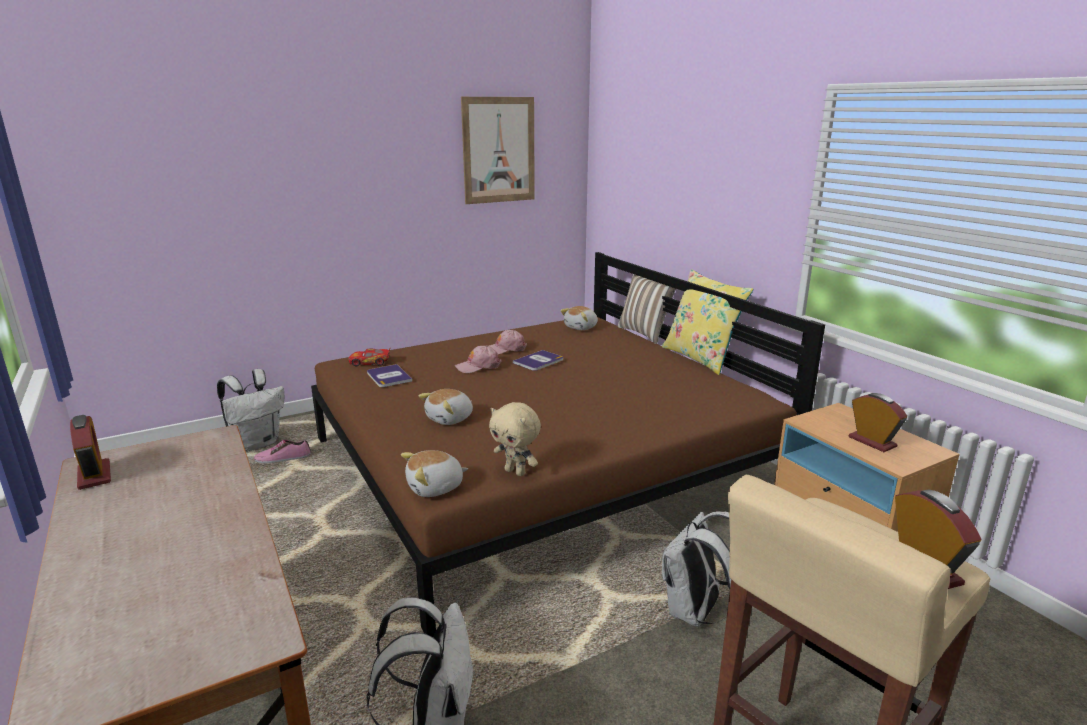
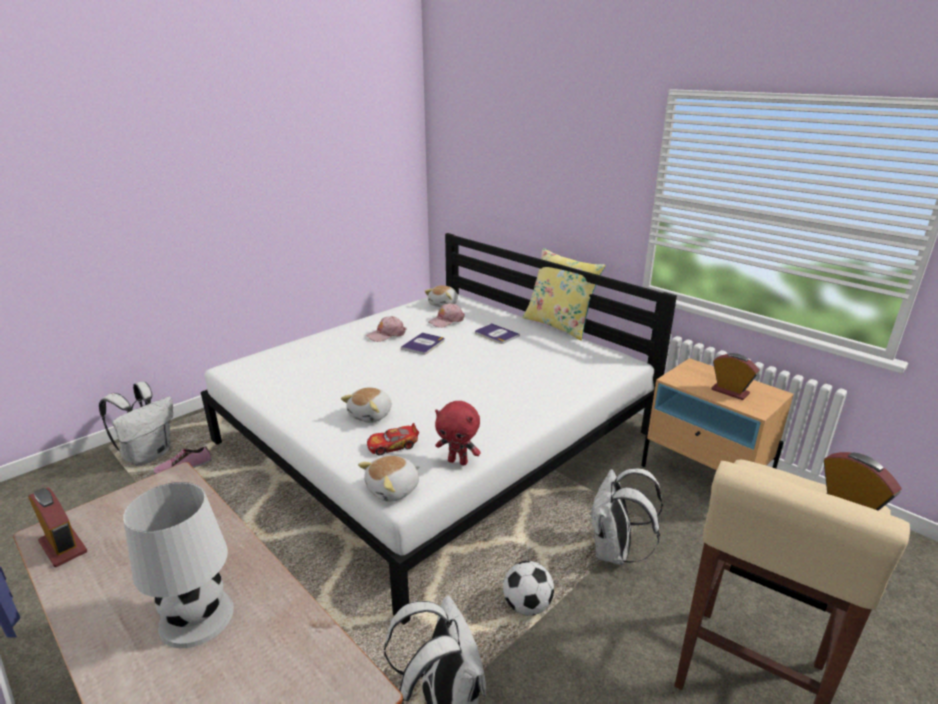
camera: 15 degrees left, 5 degrees up
brown bed [311,252,825,637] -> white bed [201,233,677,625]
toy car [348,347,391,366] -> toy car moved to [367,423,419,455]
book [367,364,412,387] -> book moved to [475,323,520,344]
pink cap [455,345,502,373] -> pink cap moved to [428,303,465,328]
picture [461,97,535,204] -> none
beige plush toy [489,402,541,476] -> red plush toy [435,401,481,465]
pillow [618,274,676,344] -> none
none -> white table lamp [123,482,234,648]
none -> football [503,561,554,615]

